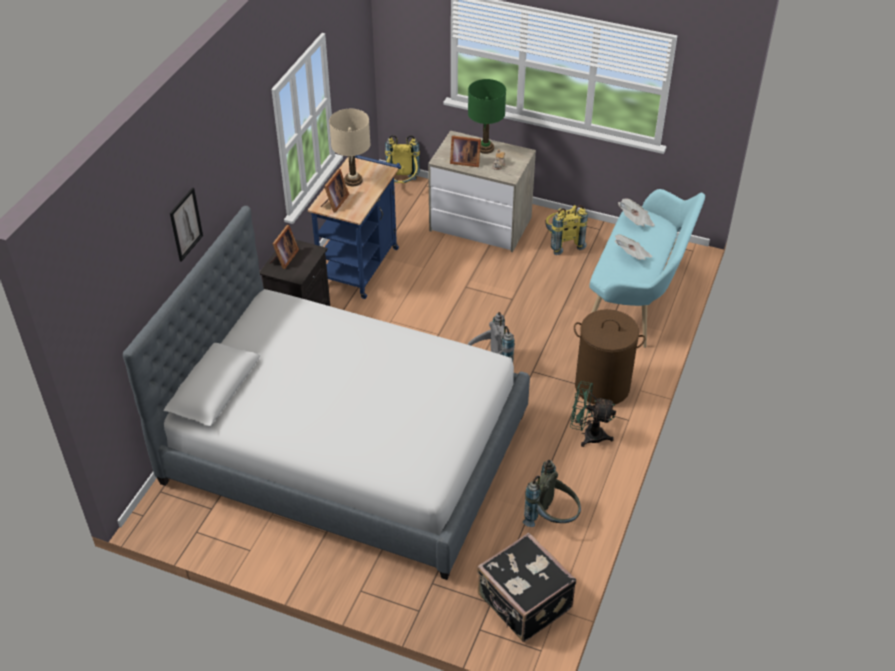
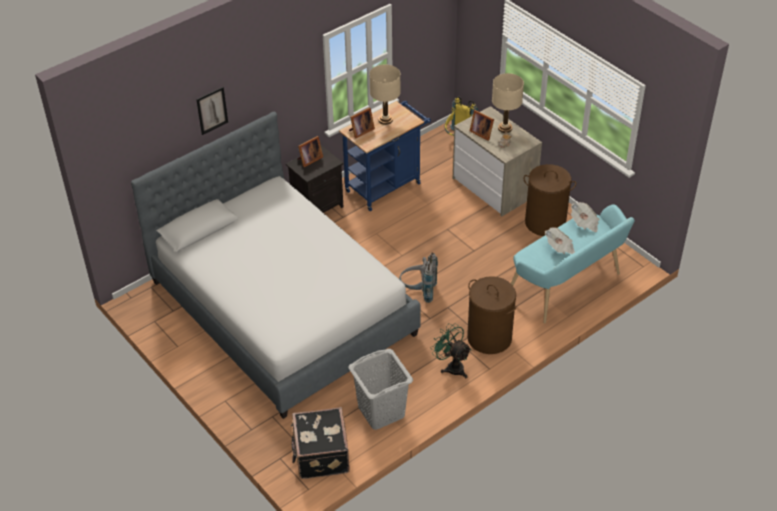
camera: 30 degrees right, 0 degrees up
green table lamp [468,79,506,154] -> beige table lamp [492,73,524,133]
grey backpack [523,460,581,527] -> grey laundry basket [348,349,413,430]
yellow backpack [545,205,588,255] -> brown laundry basket [523,164,576,236]

